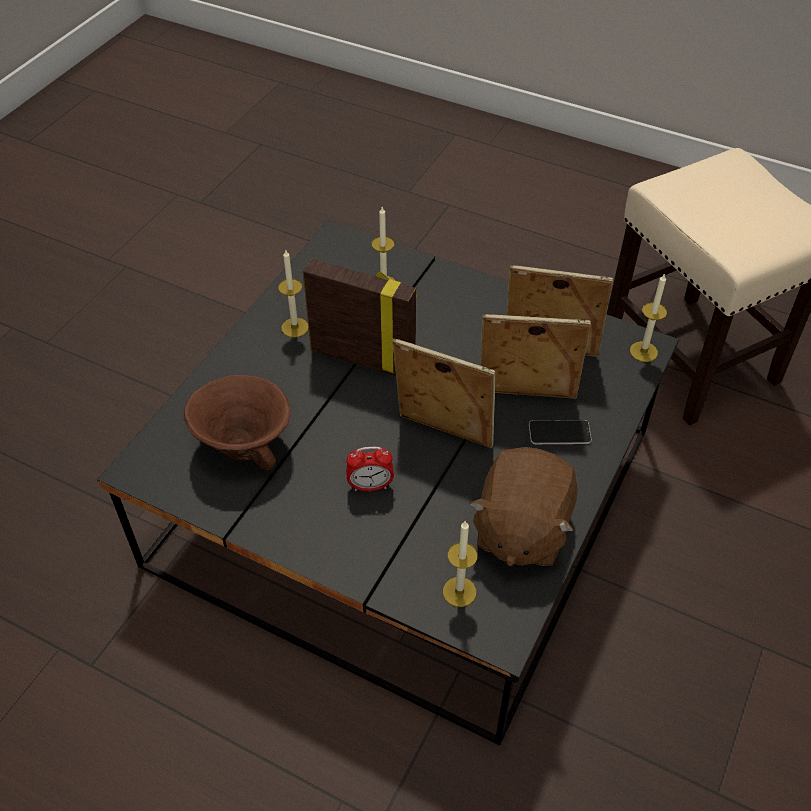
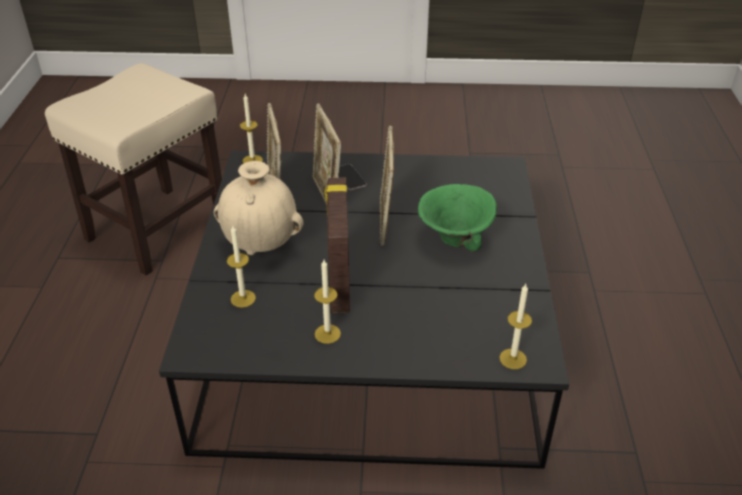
camera: 115 degrees left, 10 degrees down
brown bowl [184,375,291,470] -> none
alarm clock [346,447,394,491] -> green bowl [418,184,497,252]
candle [443,520,478,607] -> candle moved to [500,284,532,369]
brown plush toy [469,447,578,566] -> none
none -> beige vase [213,161,304,255]

